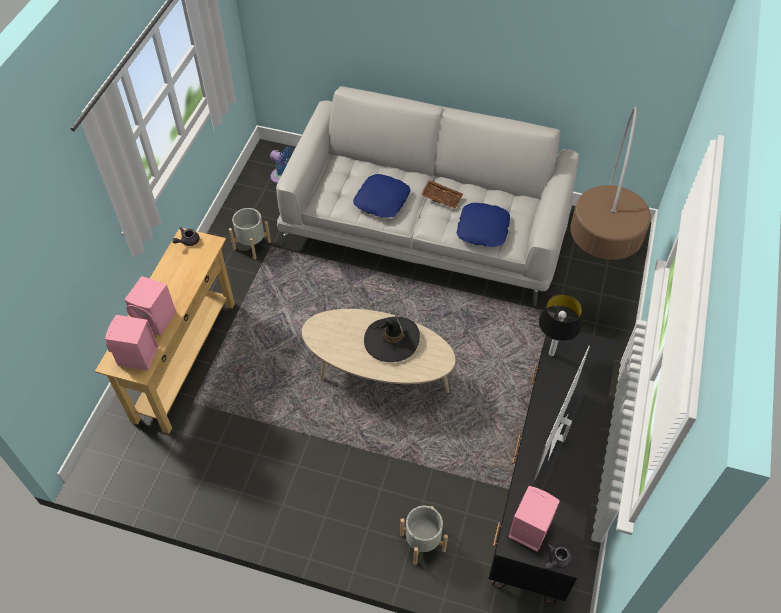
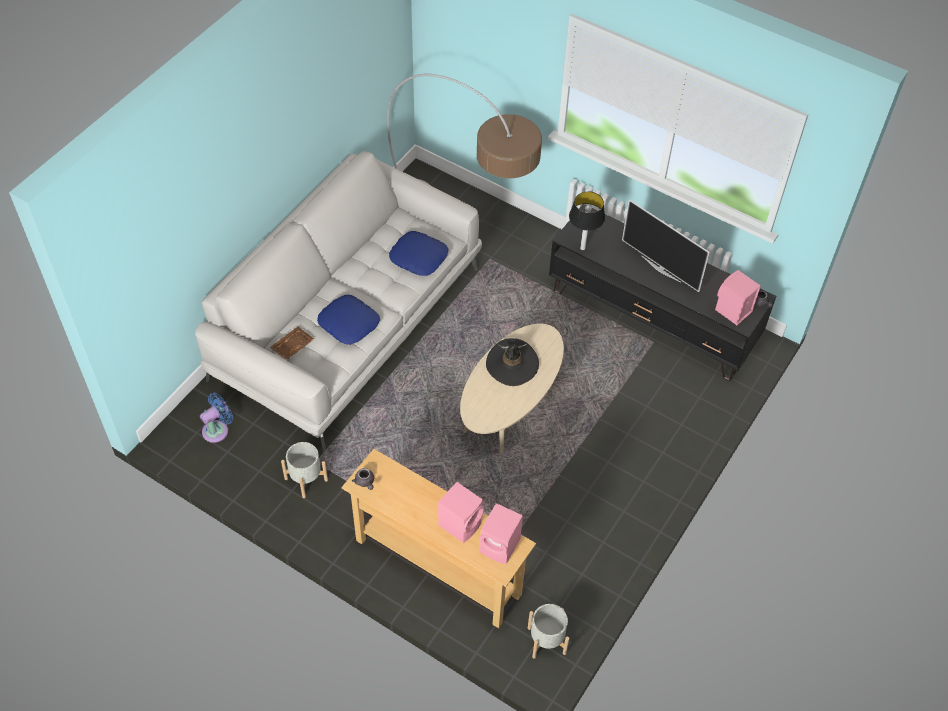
camera: 75 degrees left, 0 degrees up
grey planter [400,506,448,565] -> grey planter moved to [528,604,569,659]
brown tray [421,180,463,209] -> brown tray moved to [270,327,314,360]

